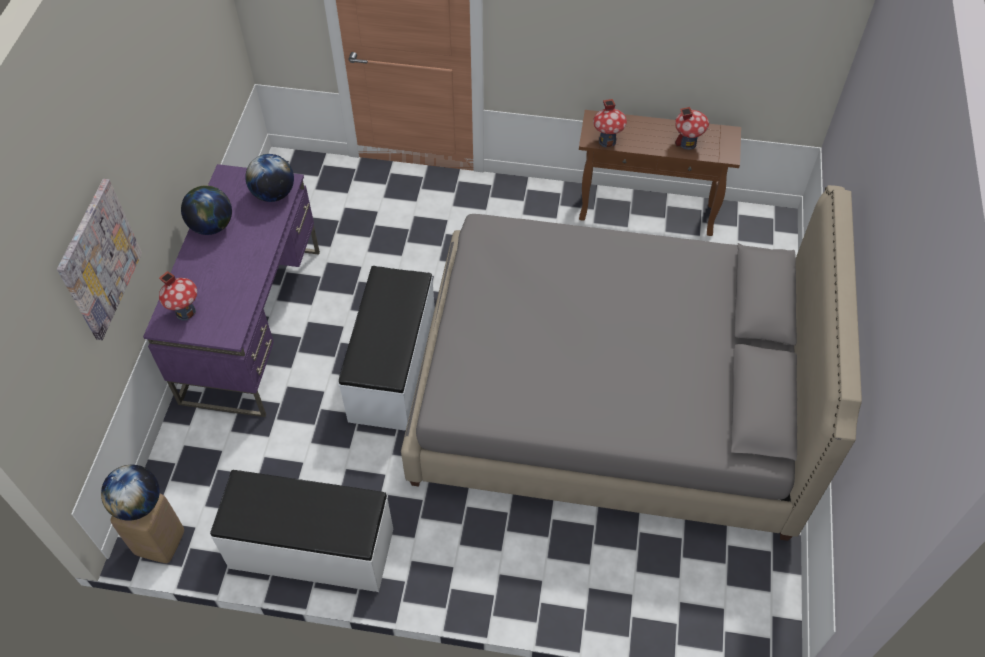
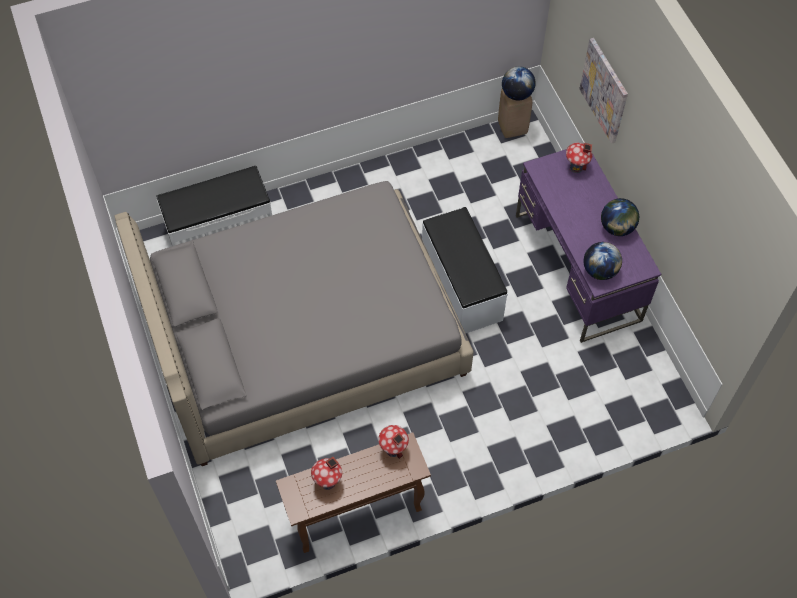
camera: 150 degrees right, 5 degrees up
white bench [210,470,393,592] -> white bench moved to [156,166,272,246]

